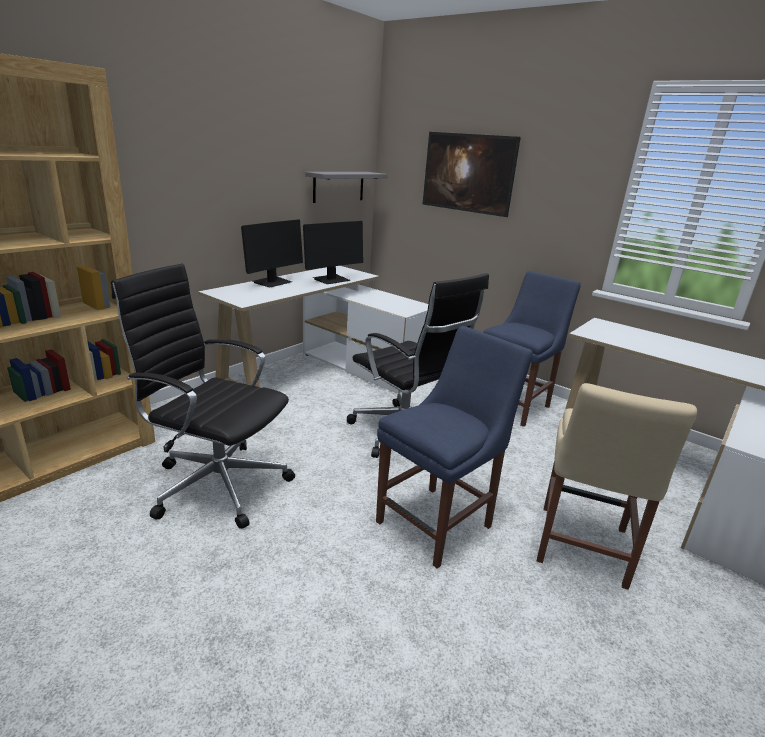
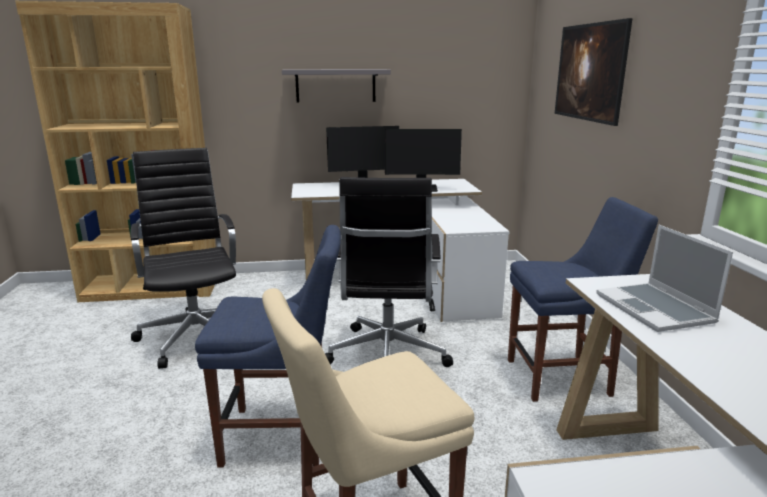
camera: 45 degrees right, 5 degrees down
grey shelf [305,172,388,203] -> grey shelf moved to [282,69,391,102]
none -> laptop [596,225,733,332]

